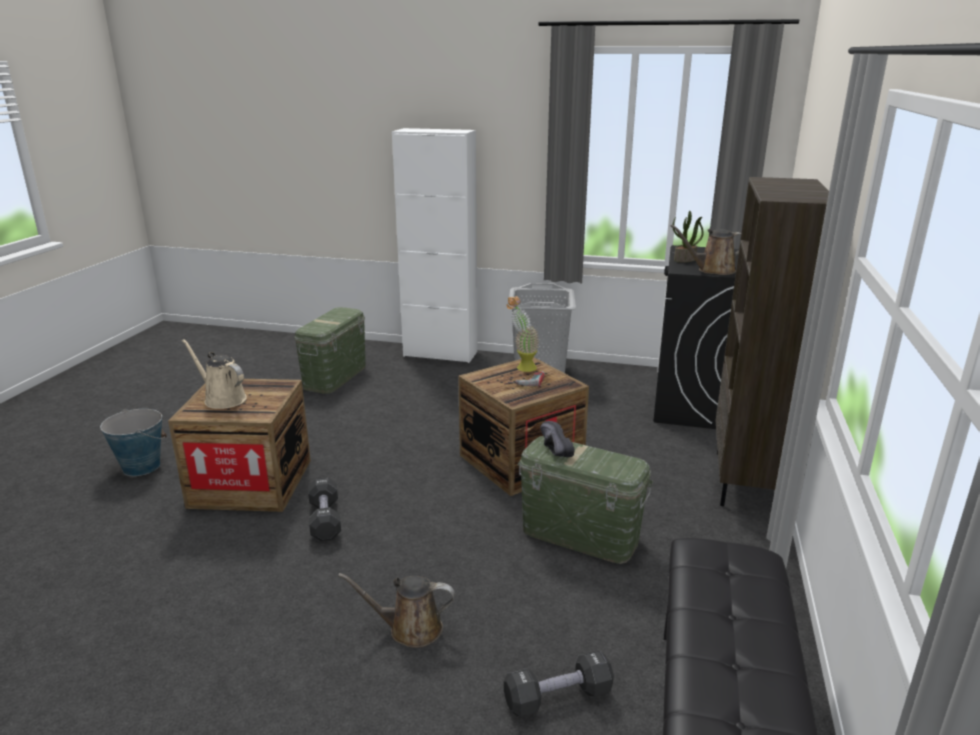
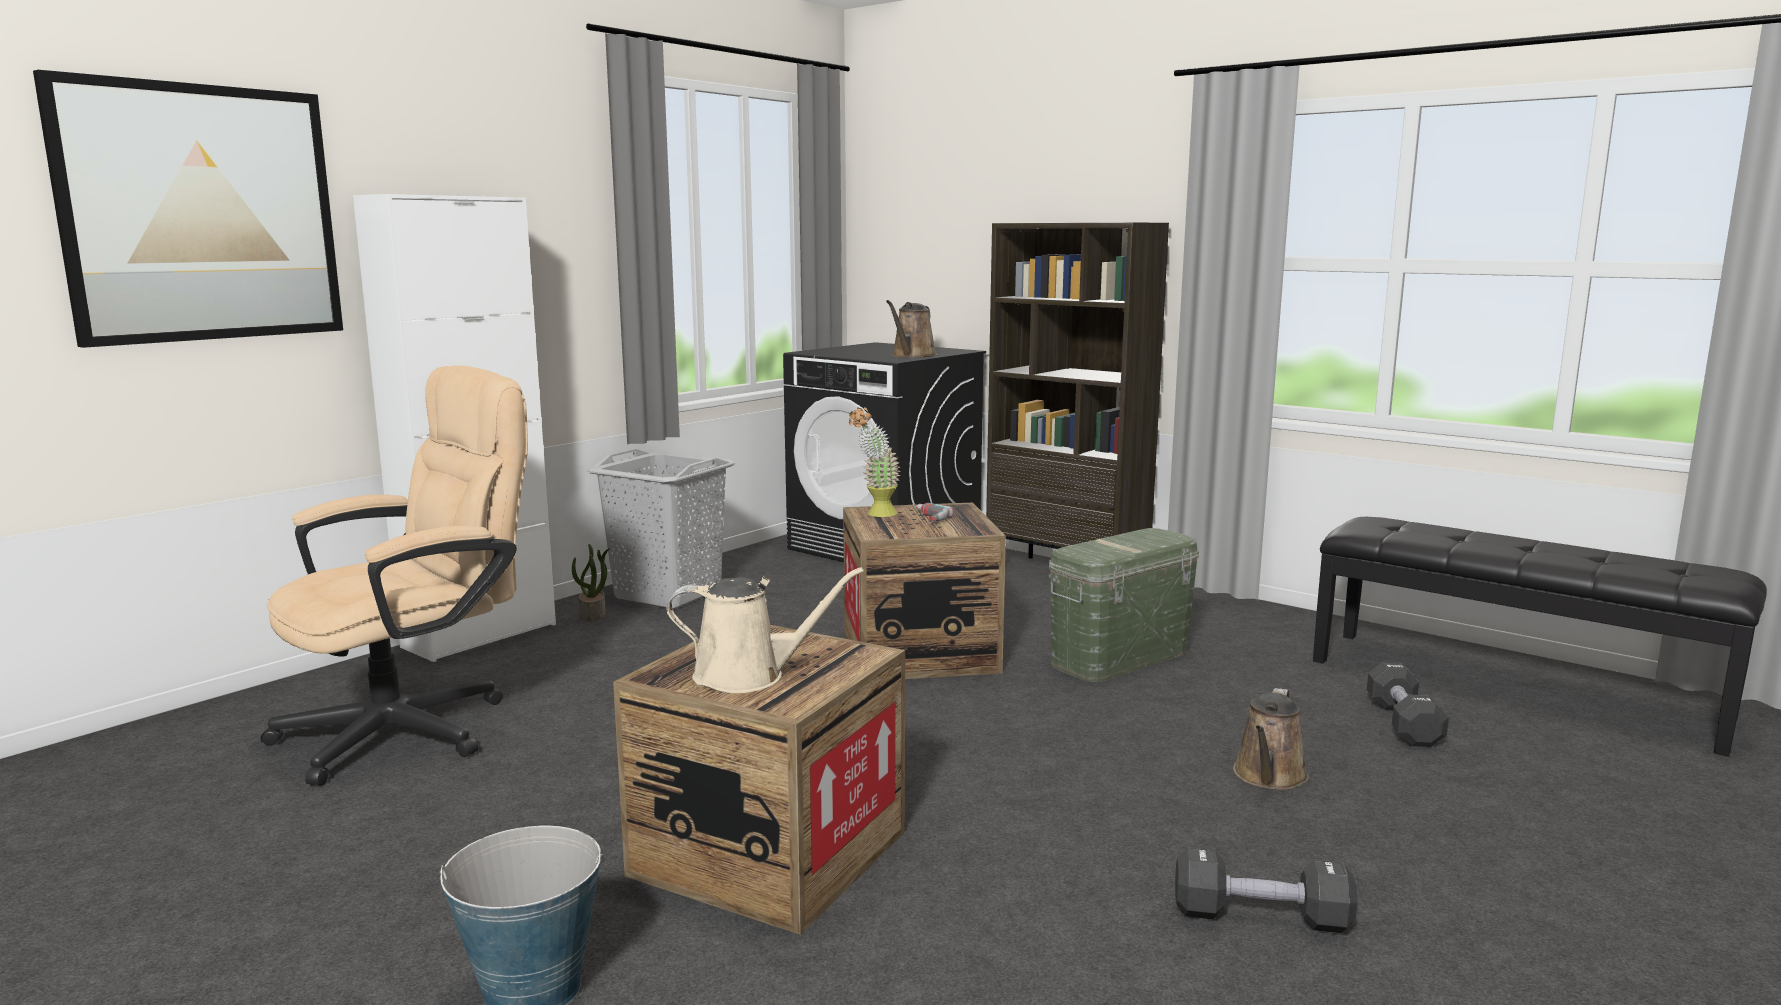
camera: 65 degrees left, 10 degrees down
beige watering can [182,339,247,409] -> beige watering can turned 150 degrees counterclockwise [667,567,864,693]
green storage box [294,307,366,394] -> beige office chair [260,365,528,786]
black dumbbell [308,477,341,541] -> black dumbbell moved to [1175,847,1358,933]
black shoe [540,421,574,457] -> none
potted plant [673,211,704,263] -> potted plant moved to [572,544,610,621]
none -> picture [33,70,343,348]

